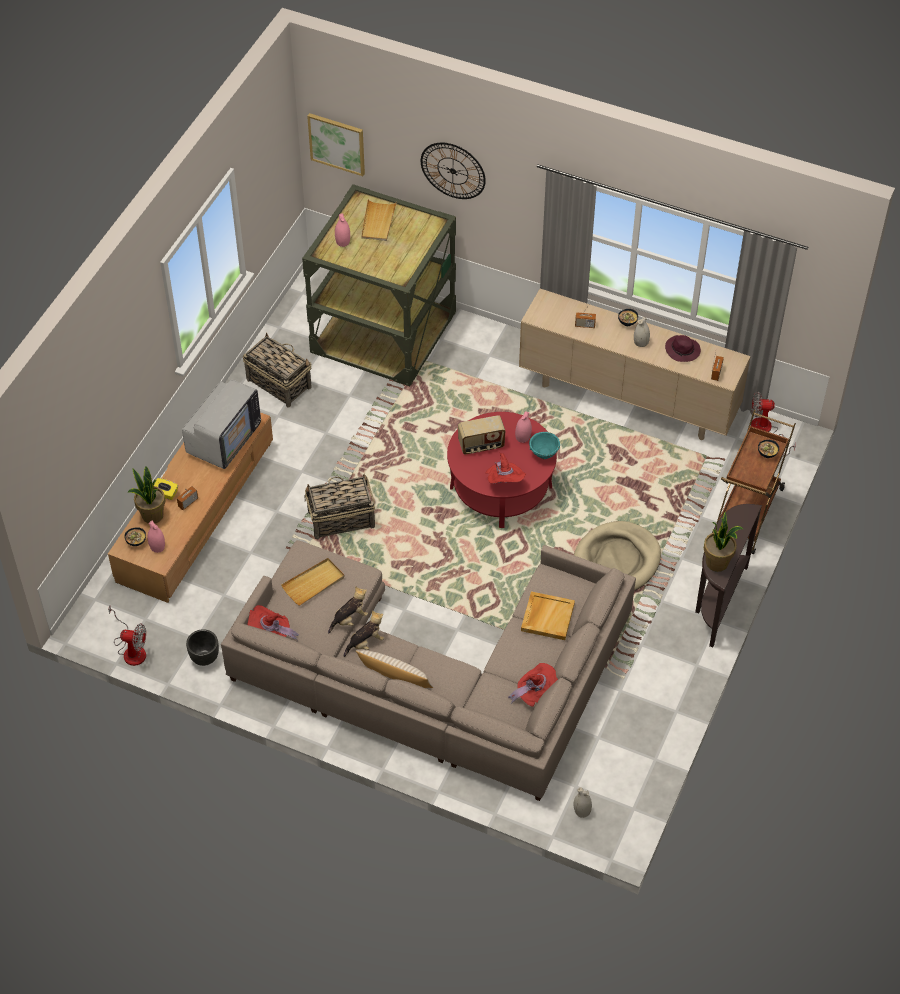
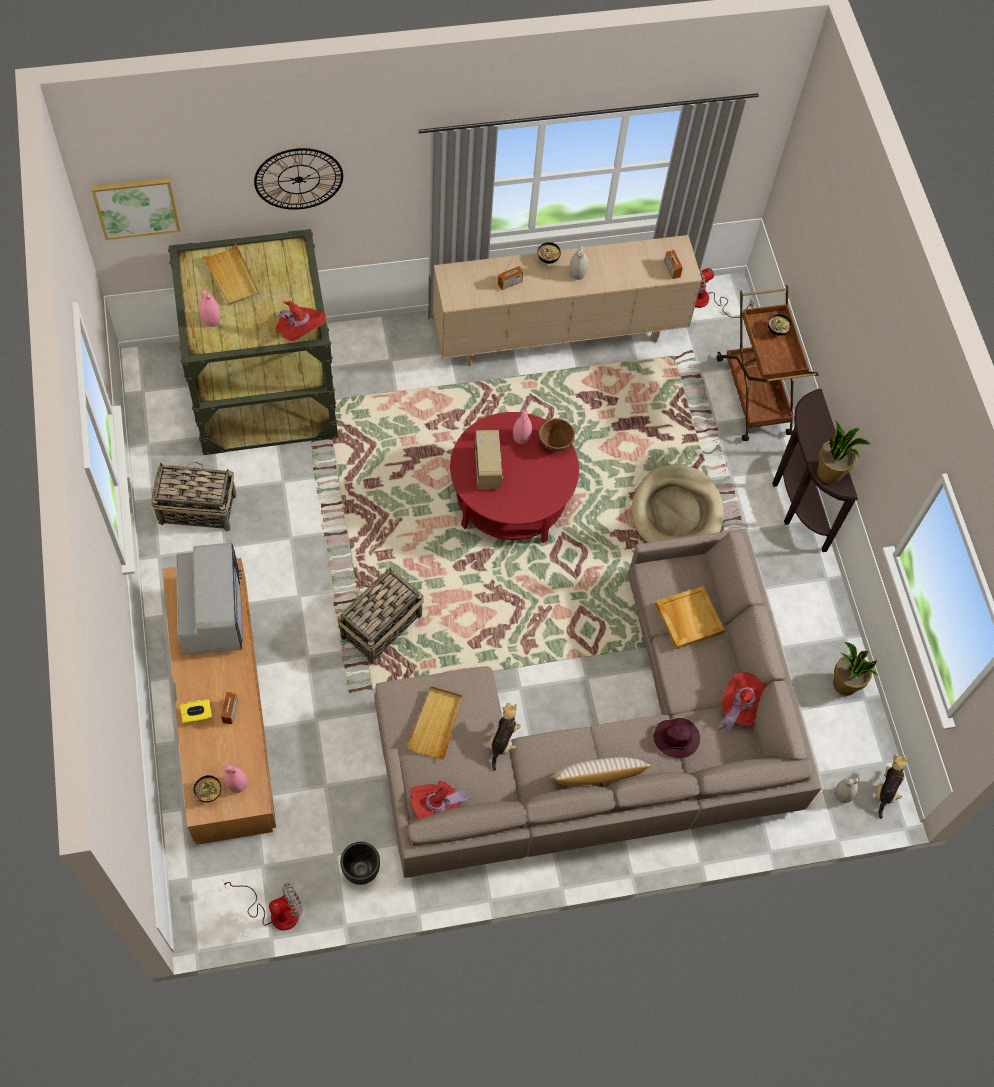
camera: 40 degrees left, 10 degrees up
potted plant [127,467,165,523] -> potted plant moved to [833,642,878,696]
plush toy [344,610,384,657] -> plush toy moved to [876,754,907,819]
radio [458,415,505,454] -> radio turned 45 degrees counterclockwise [475,430,503,489]
red hat [485,453,526,483] -> red hat moved to [274,301,326,341]
turquoise bowl [529,432,560,459] -> brown bowl [538,418,575,451]
purple hat [665,335,701,362] -> purple hat moved to [654,718,700,758]

